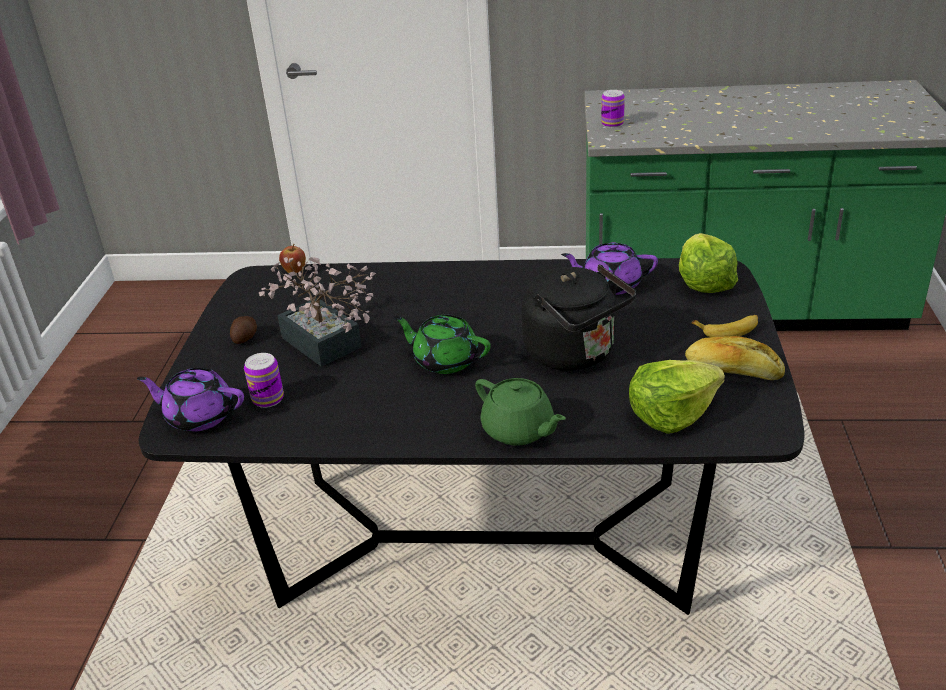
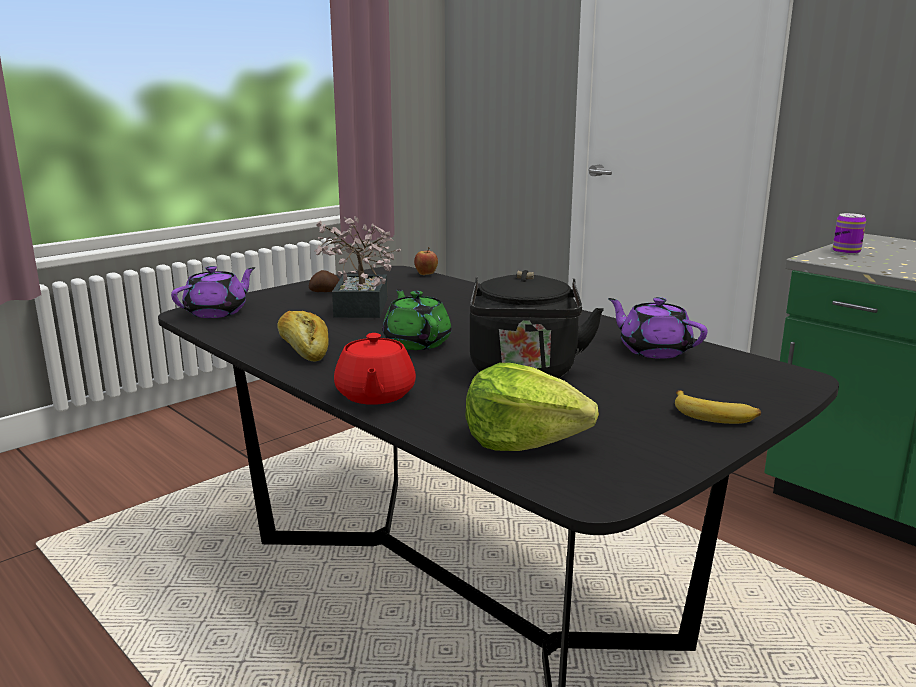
camera: 40 degrees right, 15 degrees down
purple teapot [137,368,244,432] -> purple teapot turned 75 degrees clockwise [171,266,256,318]
can [244,353,284,408] -> none
green teapot [475,378,566,446] -> red teapot [334,333,416,405]
lettuce [679,233,738,293] -> none
bread [685,336,785,380] -> bread moved to [277,311,329,361]

